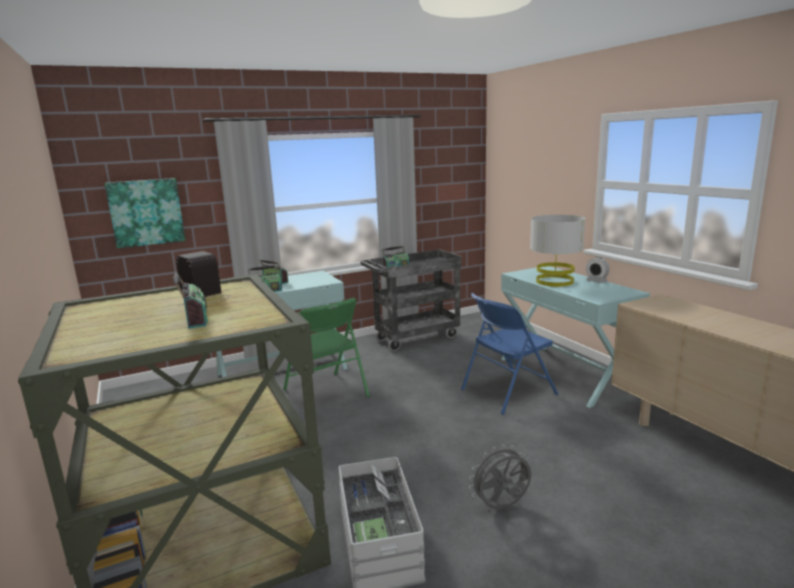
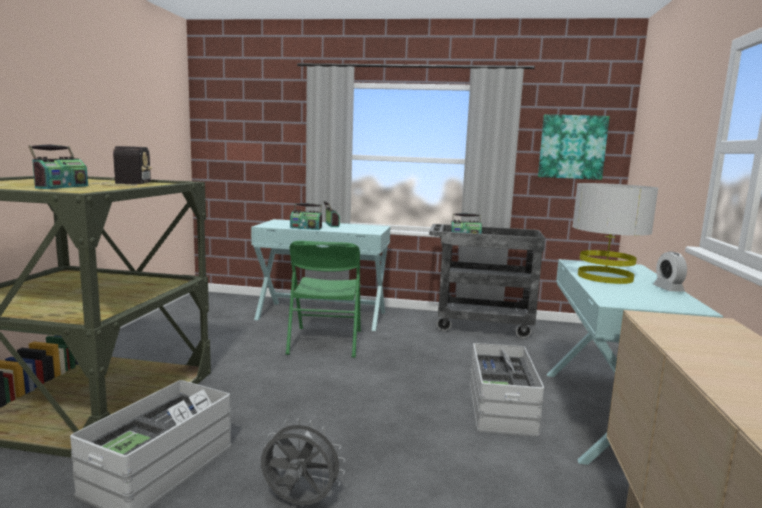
camera: 35 degrees right, 5 degrees down
picture [105,178,185,248] -> picture moved to [538,114,610,180]
blue chair [461,293,558,415] -> grey storage box [469,343,544,437]

